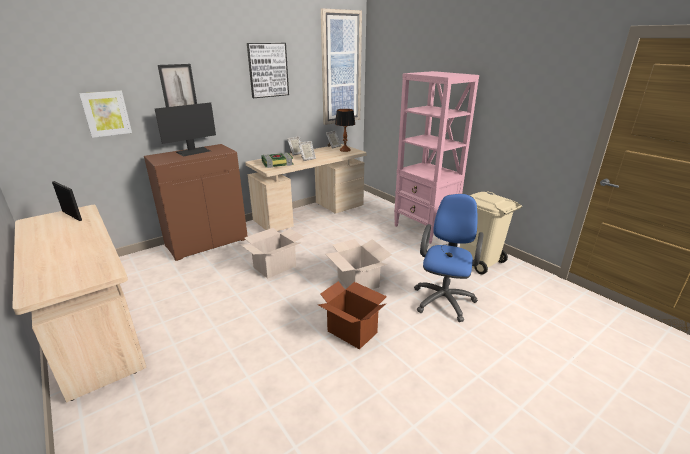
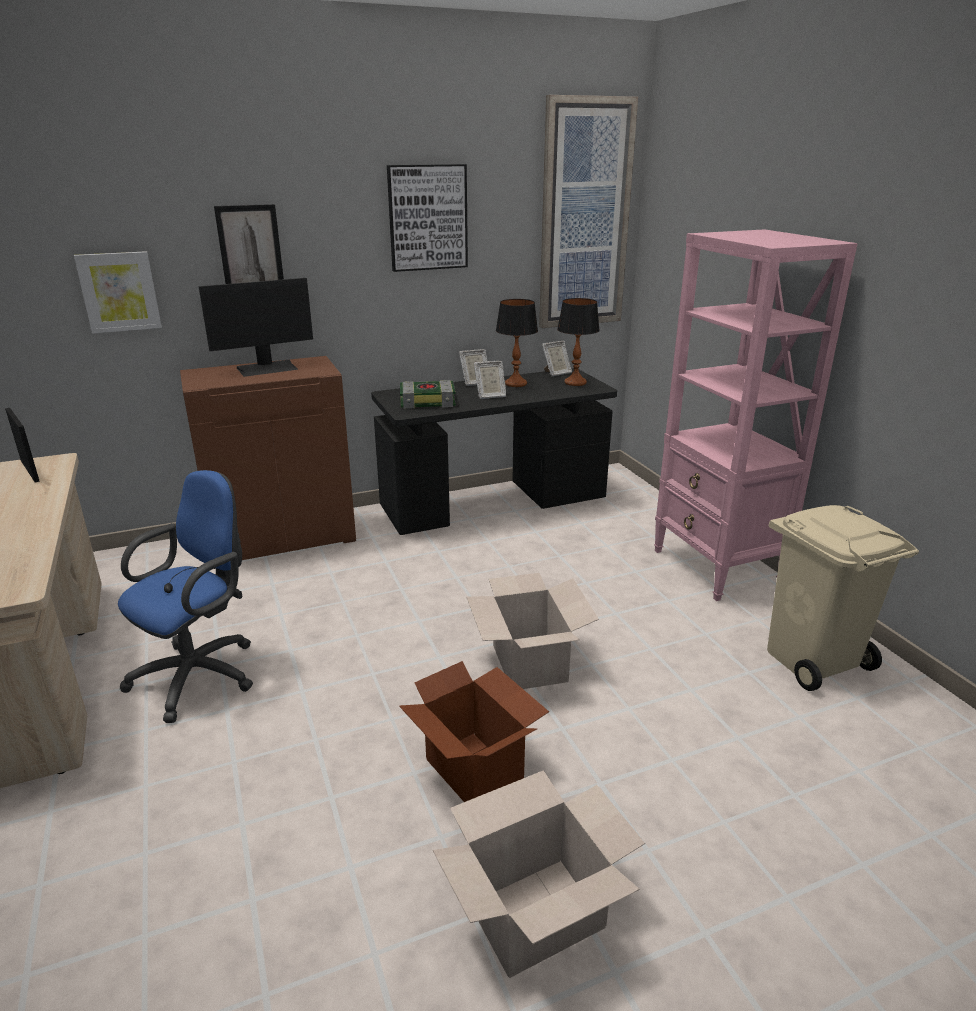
camera: 15 degrees right, 0 degrees up
cardboard box [240,228,304,278] -> cardboard box moved to [433,770,645,978]
beige desk [245,144,367,231] -> black desk [371,368,617,535]
blue office chair [414,194,484,322] -> blue office chair moved to [118,470,253,723]
none -> table lamp [496,299,538,387]

